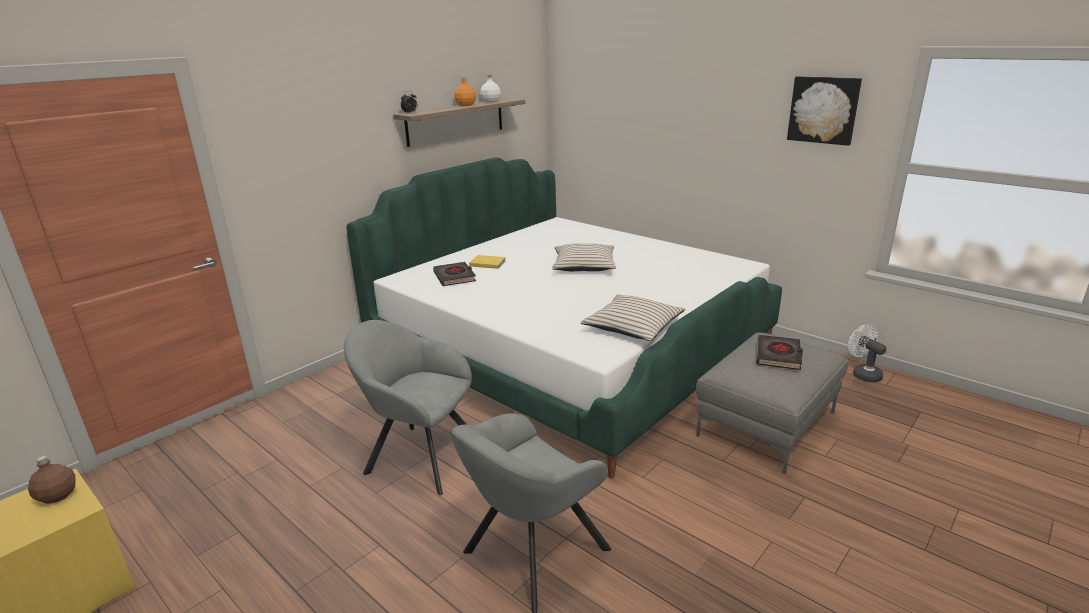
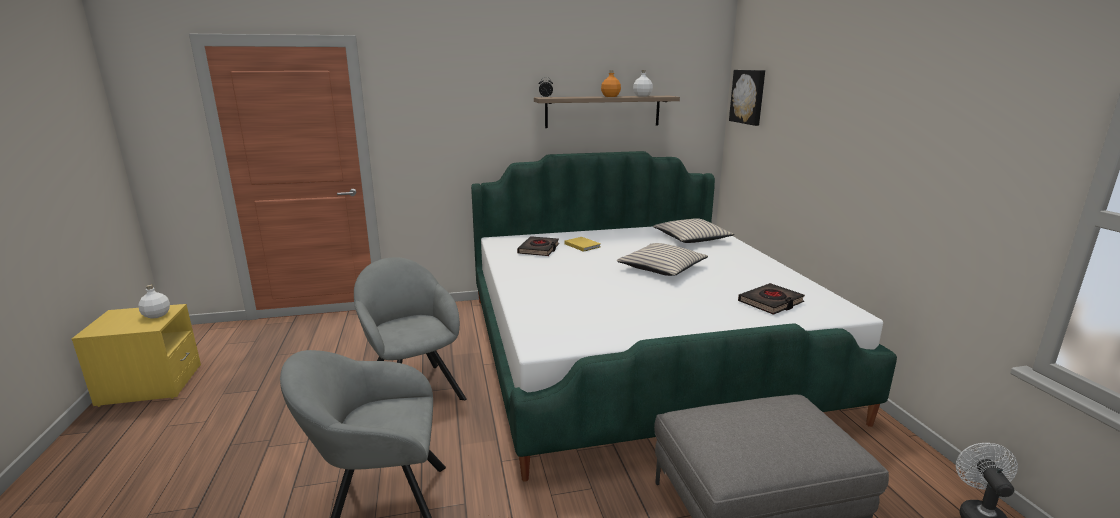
camera: 35 degrees right, 5 degrees down
brown bottle [28,456,75,504] -> white bottle [138,285,170,319]
beige pillow [581,294,685,341] -> beige pillow moved to [653,218,734,243]
black book [756,335,803,370] -> black book moved to [738,283,805,315]
picture [787,76,862,146] -> picture moved to [729,70,765,126]

